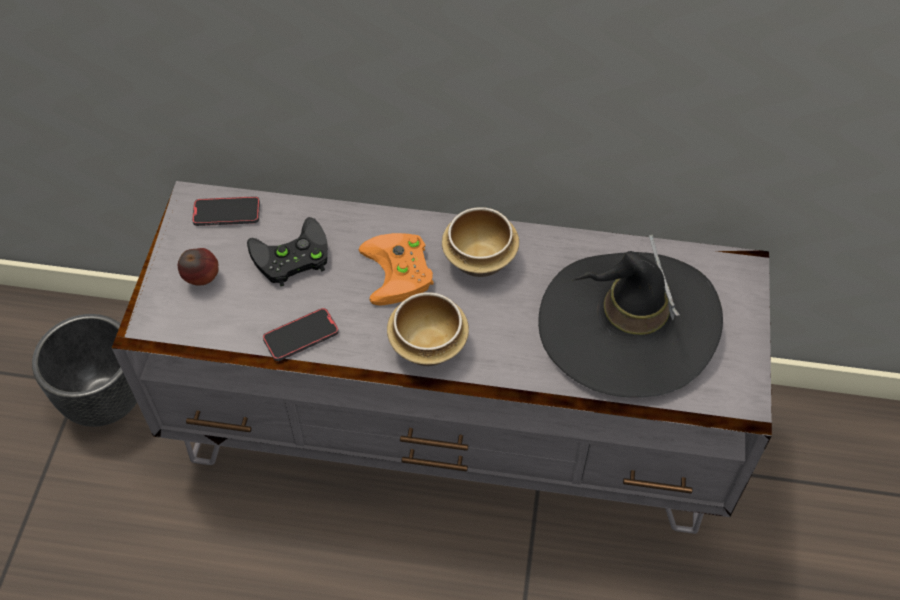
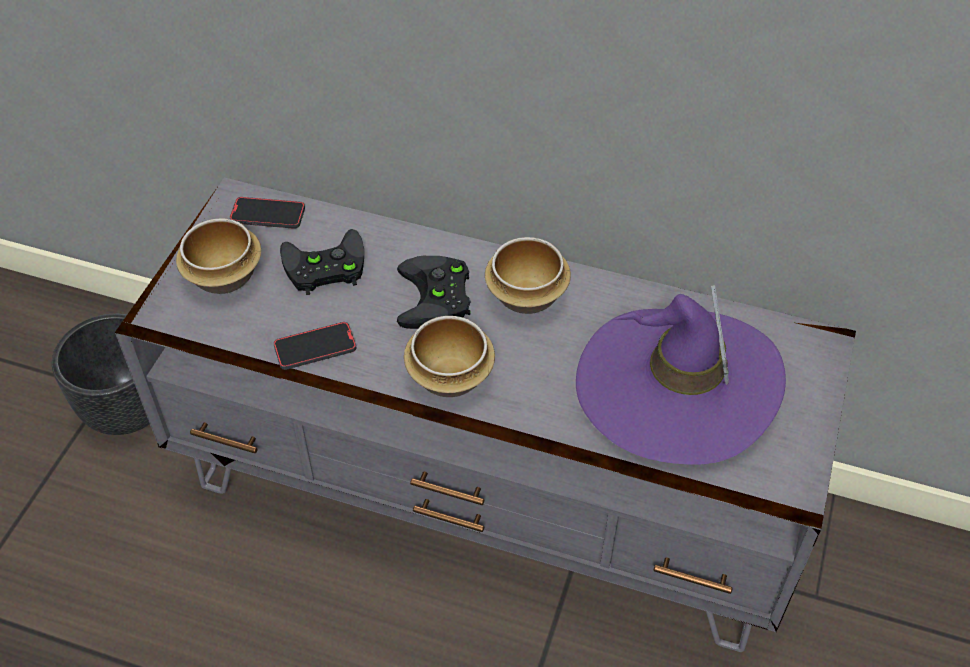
camera: 10 degrees right, 5 degrees down
apple [178,248,219,285] -> bowl [176,218,261,294]
orange game controller [359,233,434,305] -> black game controller [397,256,471,329]
black hat [538,235,723,397] -> purple hat [576,285,786,465]

